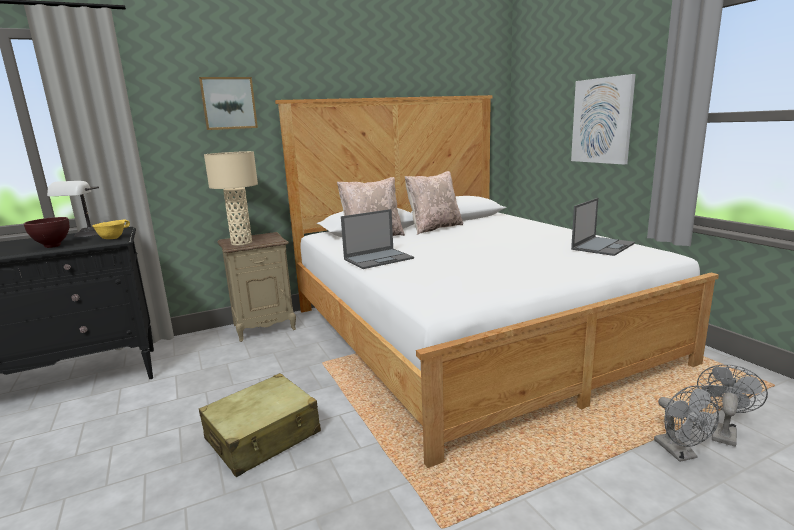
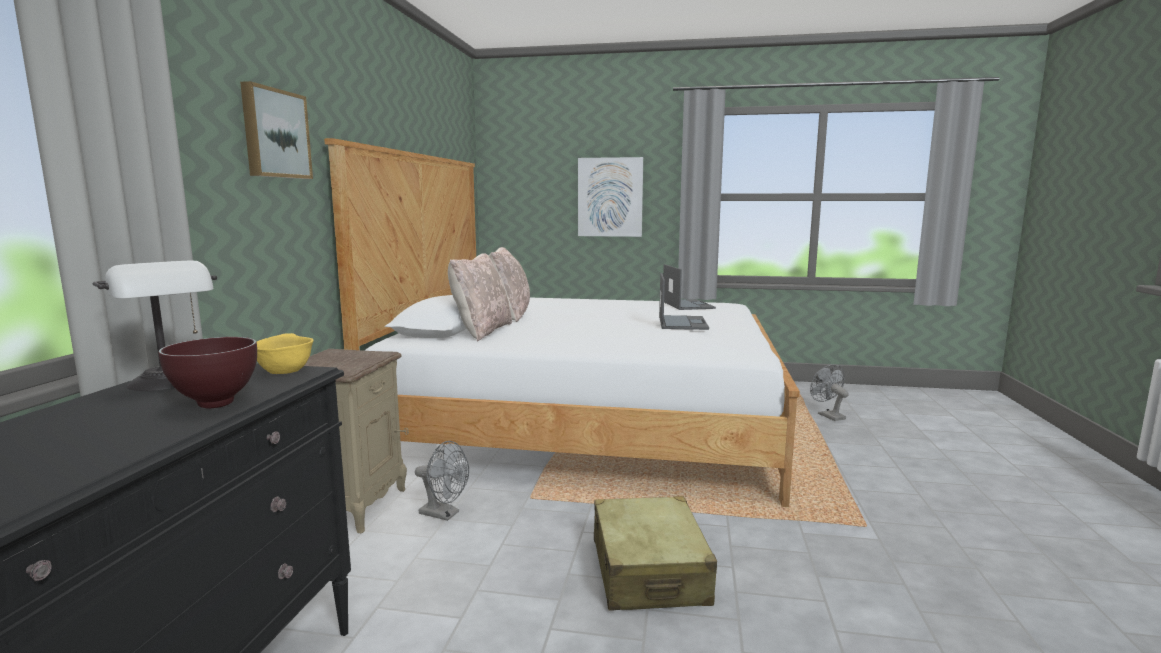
camera: 55 degrees left, 5 degrees down
beige table lamp [204,151,258,246] -> none
laptop [341,209,414,269] -> laptop moved to [659,273,709,330]
grey fan [654,386,719,462] -> grey fan moved to [415,441,469,521]

